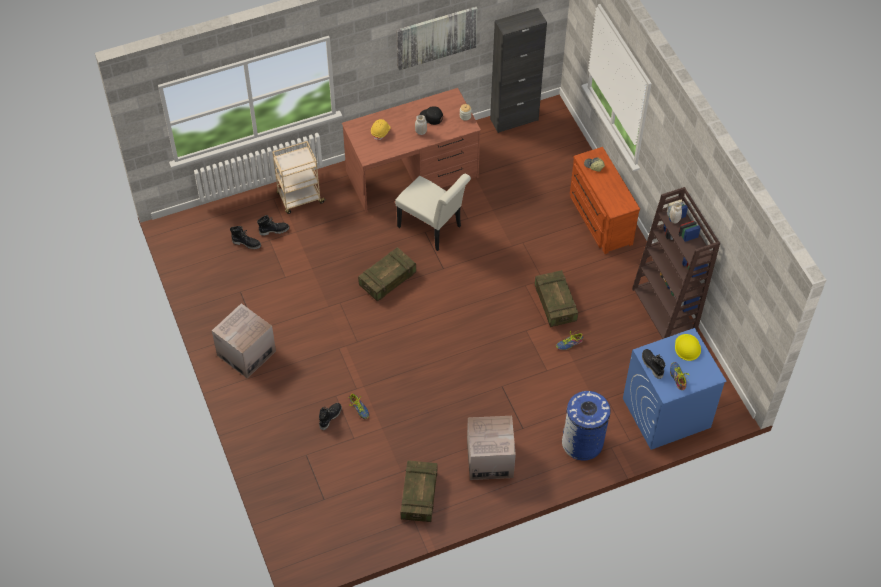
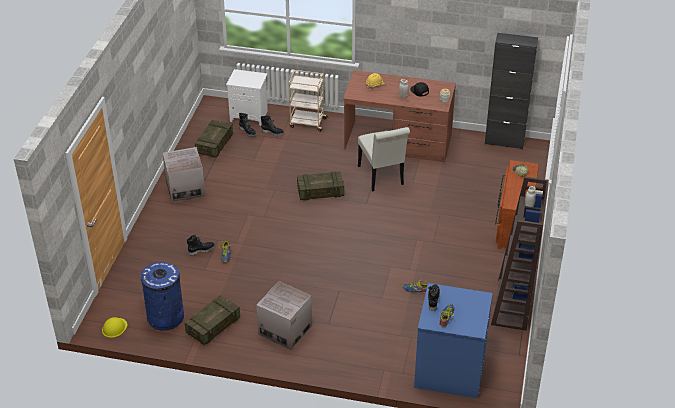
camera: 35 degrees right, 15 degrees down
picture [396,7,477,70] -> none
crate [535,270,578,327] -> crate moved to [195,120,233,158]
blue trash can [562,391,611,461] -> blue trash can moved to [141,262,184,330]
yellow hard hat [675,334,701,361] -> yellow hard hat moved to [102,317,127,338]
none -> white nightstand [226,69,268,126]

